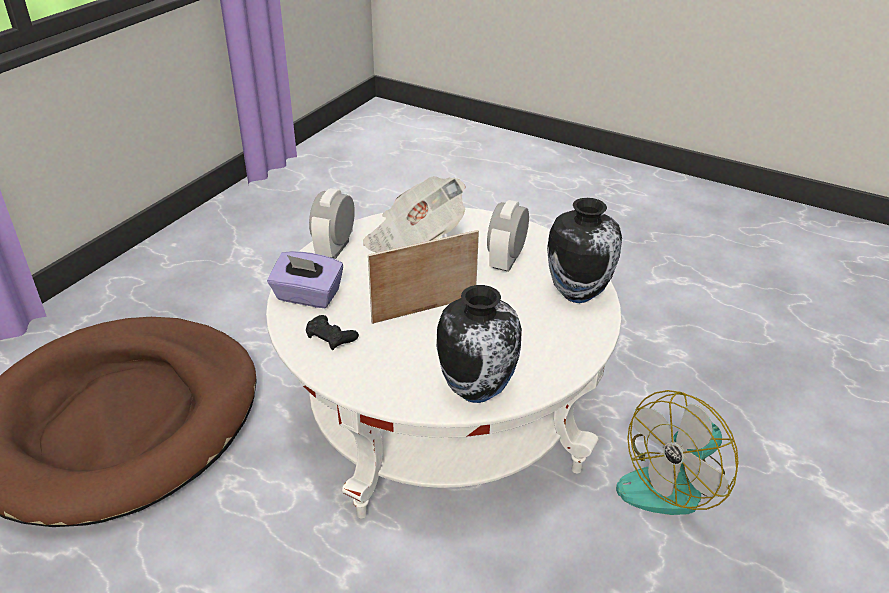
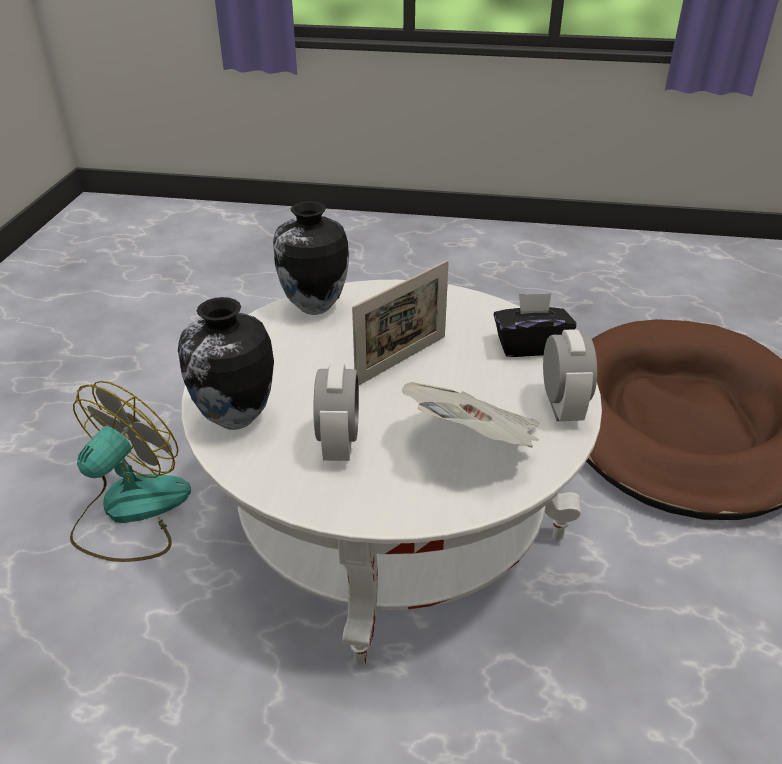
camera: 160 degrees right, 0 degrees up
purple tissue box [267,251,343,308] -> black tissue box [493,293,576,357]
black game controller [306,315,359,350] -> none

